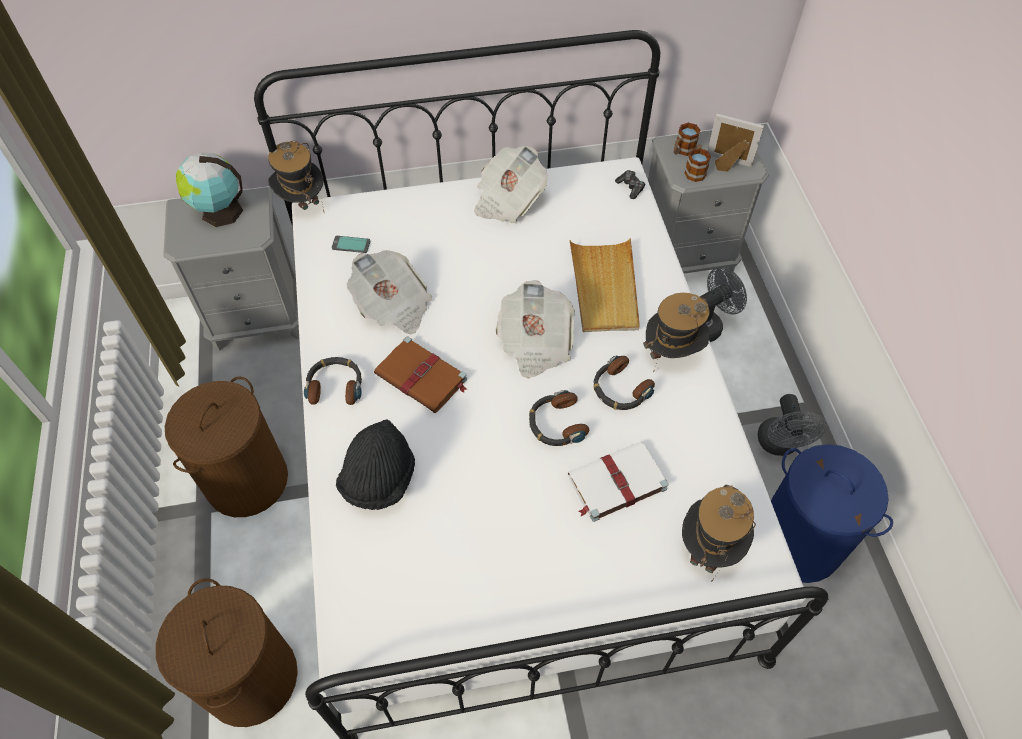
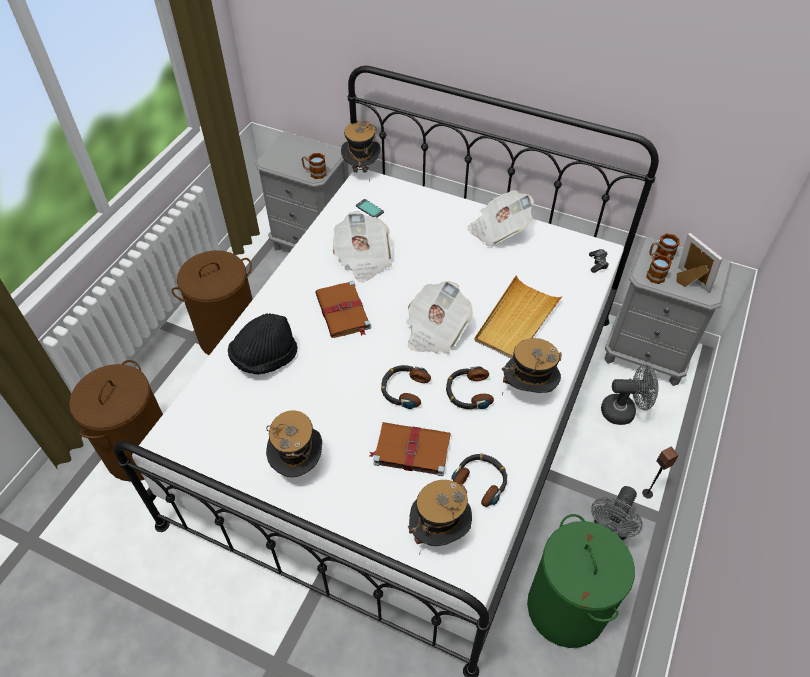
camera: 35 degrees right, 5 degrees down
globe [176,152,243,227] -> none
headphones [304,357,362,405] -> headphones moved to [452,453,507,507]
white book [568,441,669,522] -> brown book [369,422,451,476]
blue laundry basket [771,444,893,583] -> green laundry basket [527,514,635,648]
none -> hat [266,410,322,477]
none -> mug [302,153,327,179]
none -> speaker [642,446,679,499]

